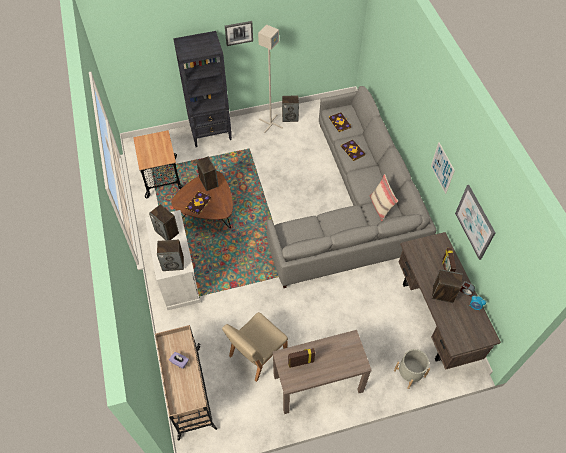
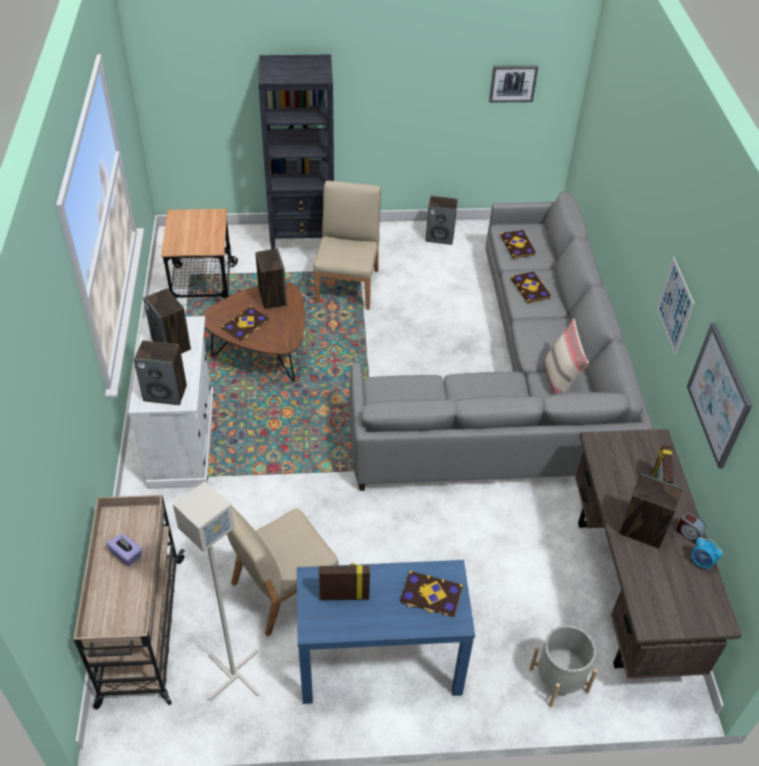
camera: 10 degrees right, 10 degrees down
picture [225,21,253,46] -> picture moved to [489,65,538,103]
grey floor lamp [258,24,283,133] -> grey floor lamp moved to [173,481,260,701]
brown console table [272,330,372,414] -> blue console table [297,560,475,704]
none -> beige chair [313,181,381,310]
none -> book [400,570,463,617]

